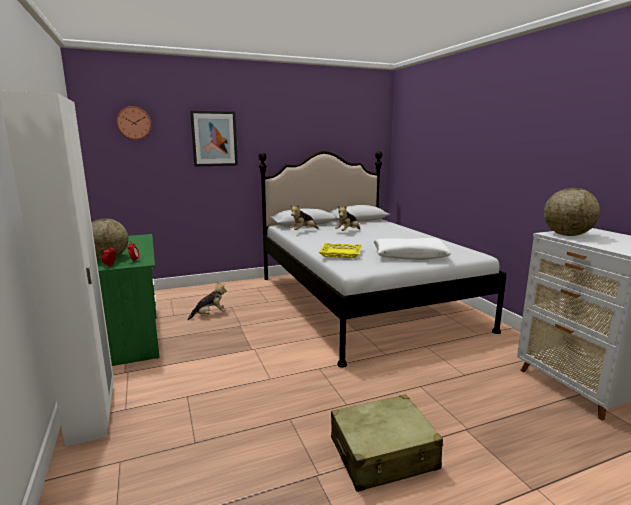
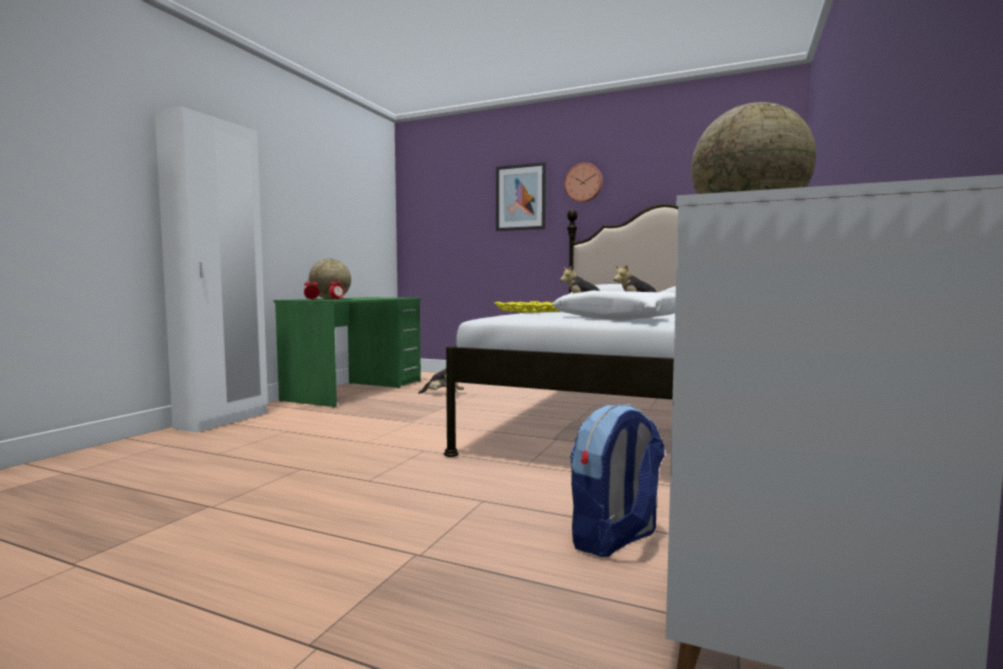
camera: 45 degrees right, 10 degrees down
wall clock [116,106,151,140] -> wall clock moved to [564,163,603,202]
beige suitcase [331,394,443,492] -> none
none -> backpack [570,404,665,557]

